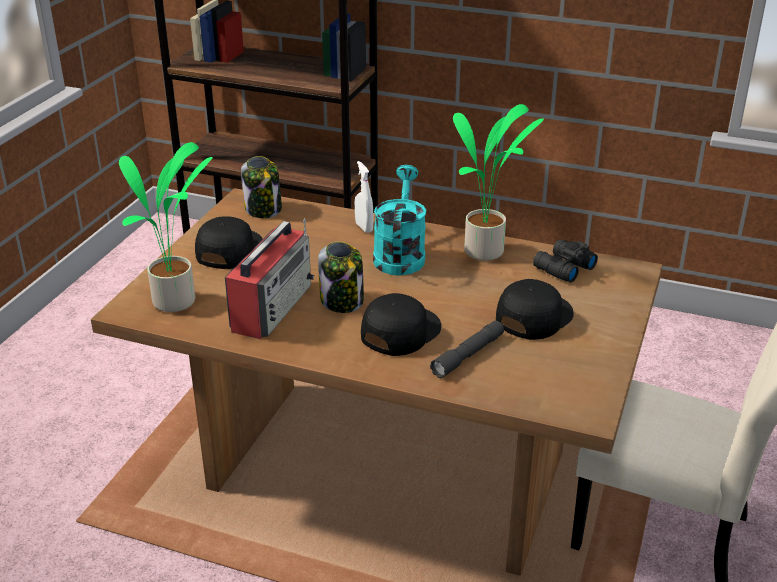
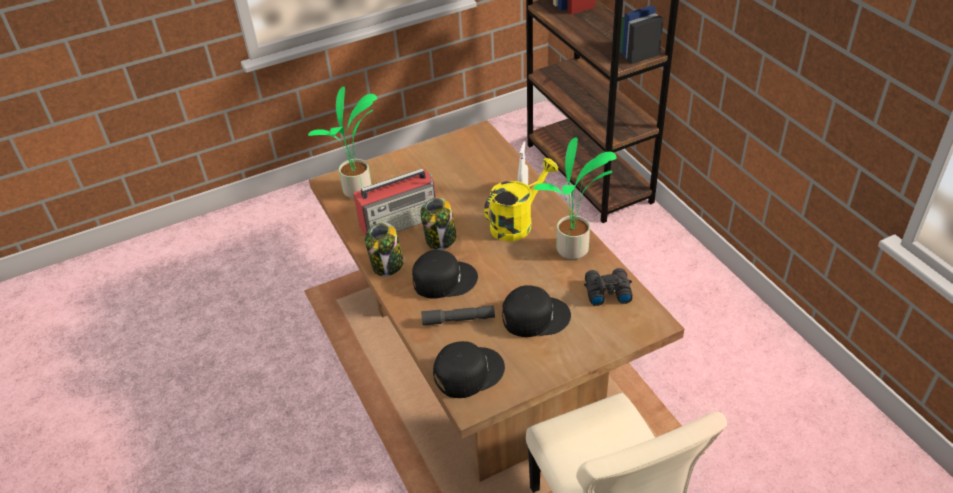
camera: 45 degrees right, 10 degrees up
black cap [195,216,262,269] -> black cap moved to [433,341,505,398]
jar [241,156,282,218] -> jar moved to [365,223,404,276]
turquoise watering can [373,165,426,275] -> yellow watering can [484,158,558,241]

